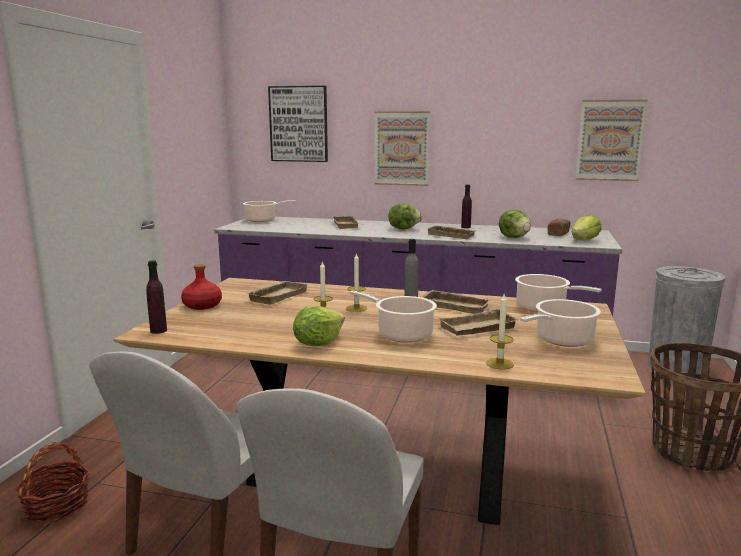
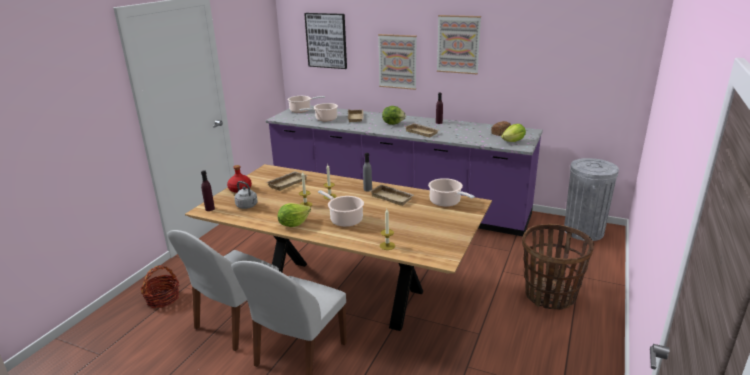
camera: 10 degrees right, 10 degrees up
beige tray [439,308,519,336] -> none
lettuce [499,210,531,238] -> none
cooking pot [520,299,601,347] -> cooking pot moved to [300,103,338,121]
picture [576,100,648,181] -> picture moved to [437,15,481,74]
none -> grey kettle [234,181,257,209]

